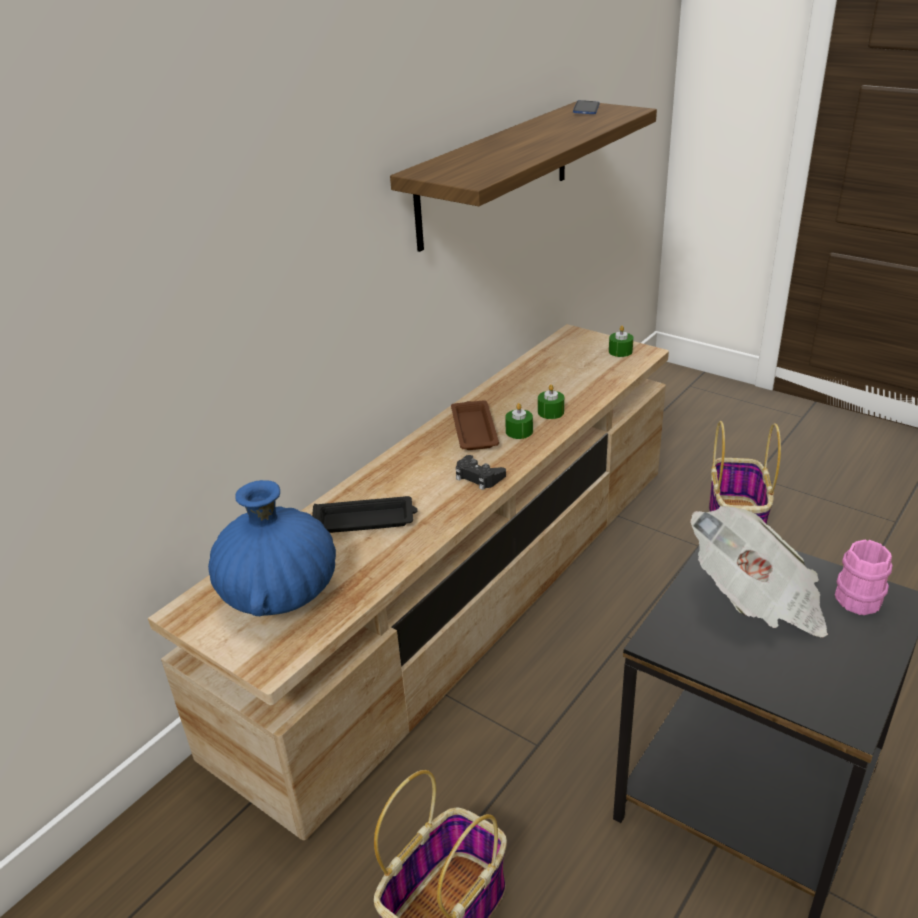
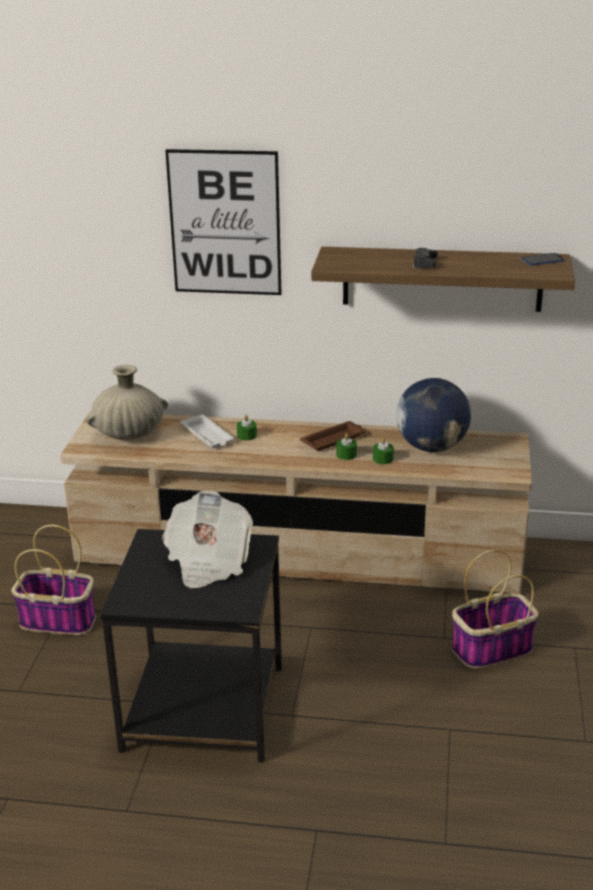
camera: 60 degrees right, 5 degrees down
blue vase [208,480,336,616] -> beige vase [86,365,168,440]
black tray [312,496,418,533] -> white tray [181,414,234,448]
black game controller [456,455,506,490] -> black game controller moved to [413,248,438,268]
green candle [609,326,633,357] -> green candle moved to [237,415,257,441]
pink mug [835,539,892,615] -> none
none -> picture [165,149,281,295]
none -> globe [396,378,471,452]

